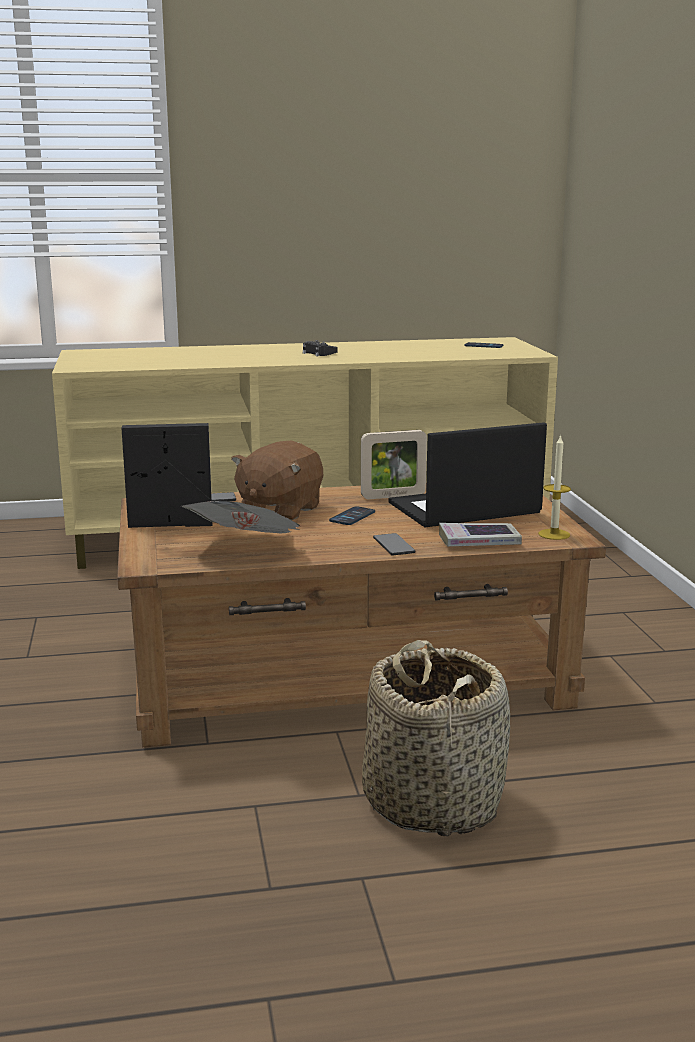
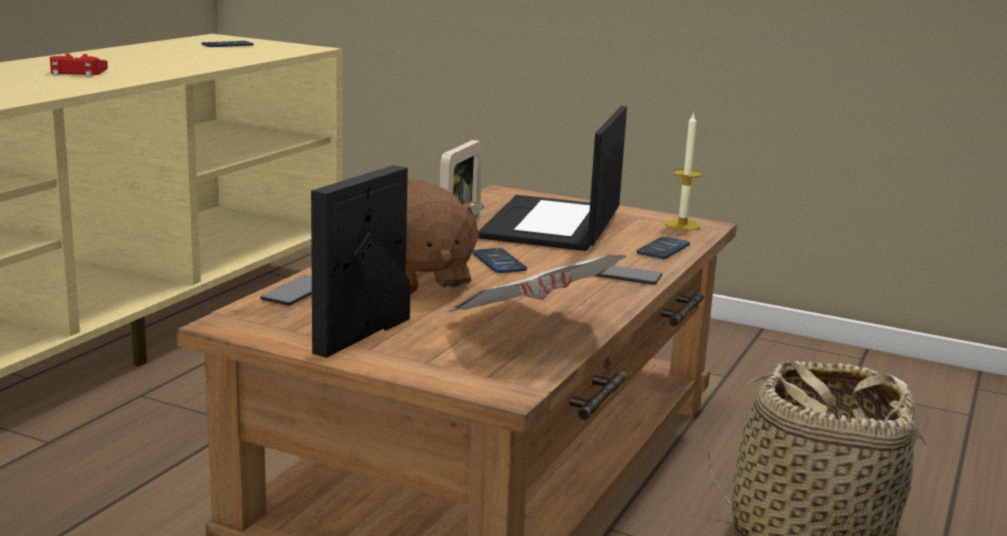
camera: 55 degrees left, 0 degrees up
black game controller [303,340,338,356] -> red game controller [50,53,108,77]
book [439,523,522,547] -> phone [637,237,690,259]

